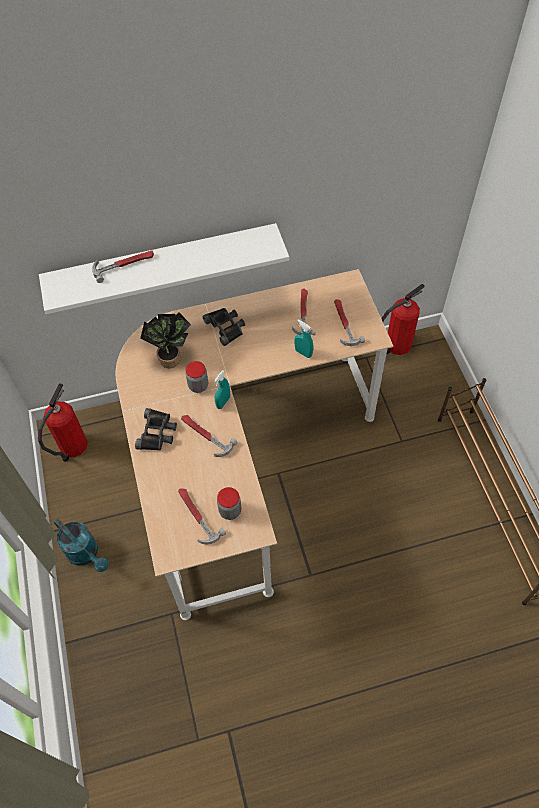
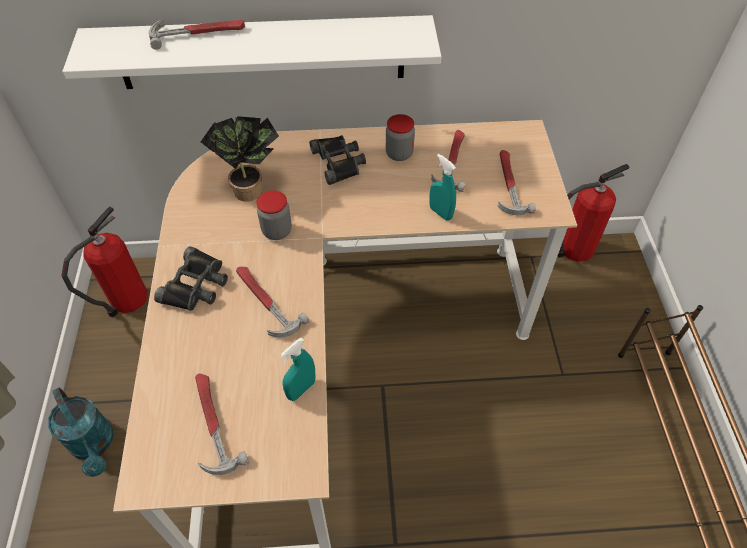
camera: 10 degrees right, 5 degrees down
turquoise spray bottle [214,370,230,409] -> turquoise spray bottle moved to [280,338,316,401]
jar [217,487,242,520] -> jar moved to [386,114,415,161]

